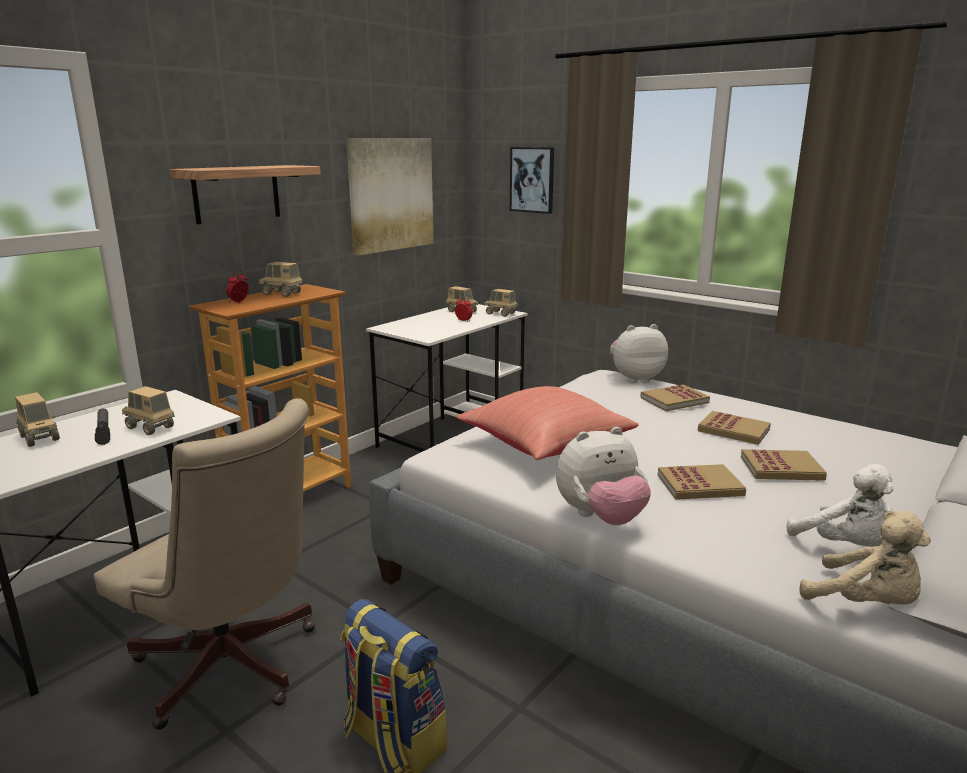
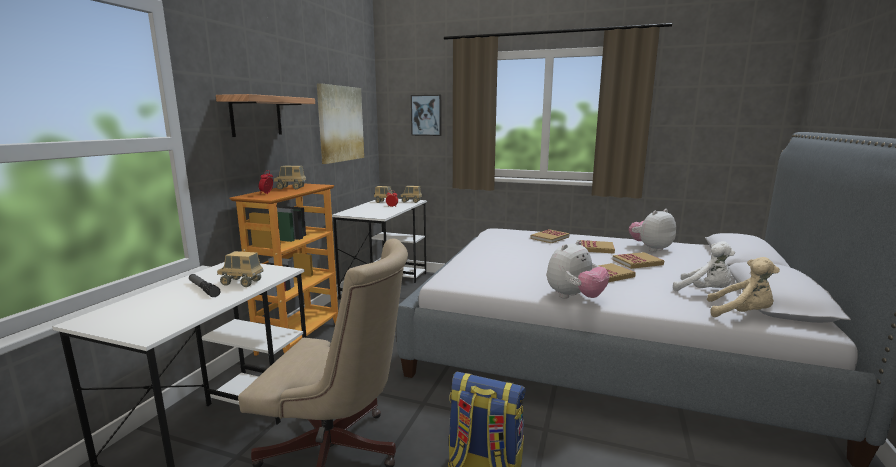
camera: 20 degrees left, 5 degrees down
toy truck [15,392,60,447] -> none
red pillow [456,386,639,460] -> none
plush toy [610,324,668,383] -> plush toy moved to [629,209,676,252]

